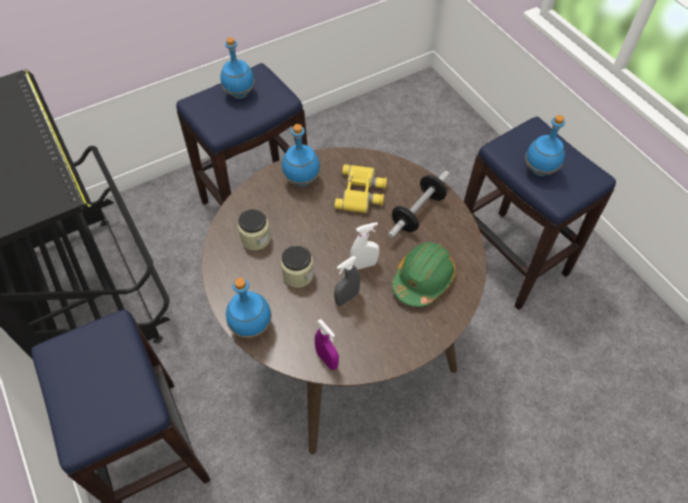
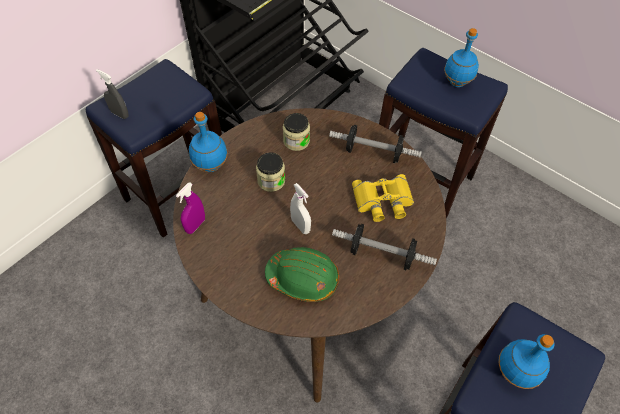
camera: 70 degrees right, 0 degrees up
blue bottle [282,124,320,187] -> dumbbell [329,125,422,163]
grey spray bottle [334,256,360,306] -> grey spray bottle moved to [96,69,128,119]

